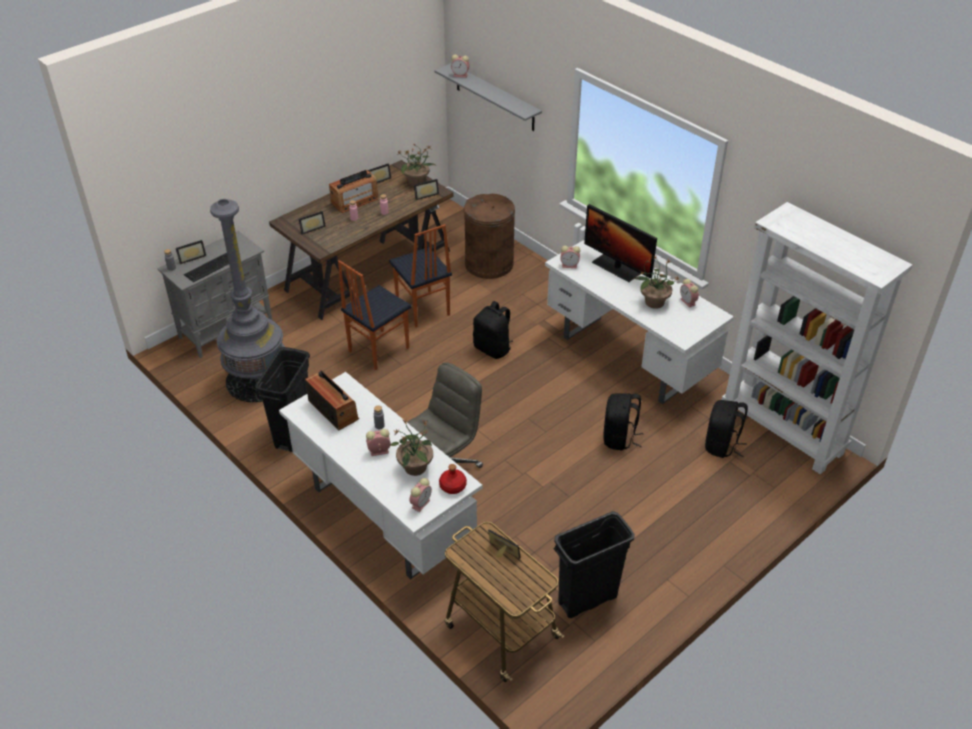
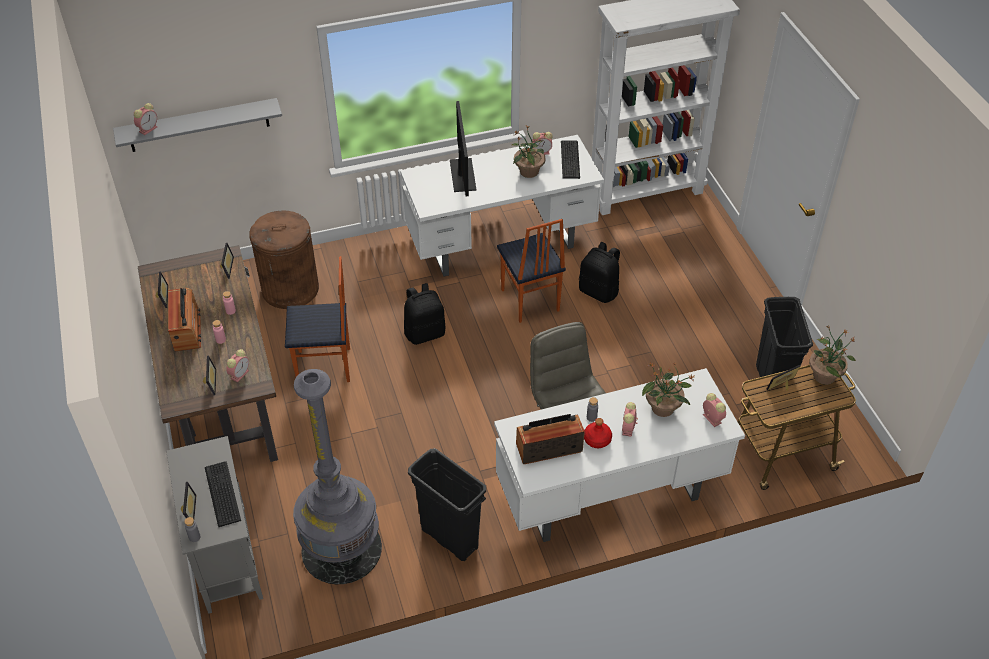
camera: 65 degrees left, 5 degrees up
chair [338,260,412,370] -> chair moved to [497,219,566,323]
potted plant [397,143,435,187] -> potted plant moved to [809,325,856,385]
red bottle [439,464,467,494] -> red bottle moved to [584,418,612,448]
alarm clock [561,246,580,268] -> alarm clock moved to [226,349,249,382]
monitor [584,204,657,282] -> monitor turned 75 degrees counterclockwise [450,101,477,196]
black backpack [705,400,748,458] -> none
none -> keyboard [561,140,580,179]

